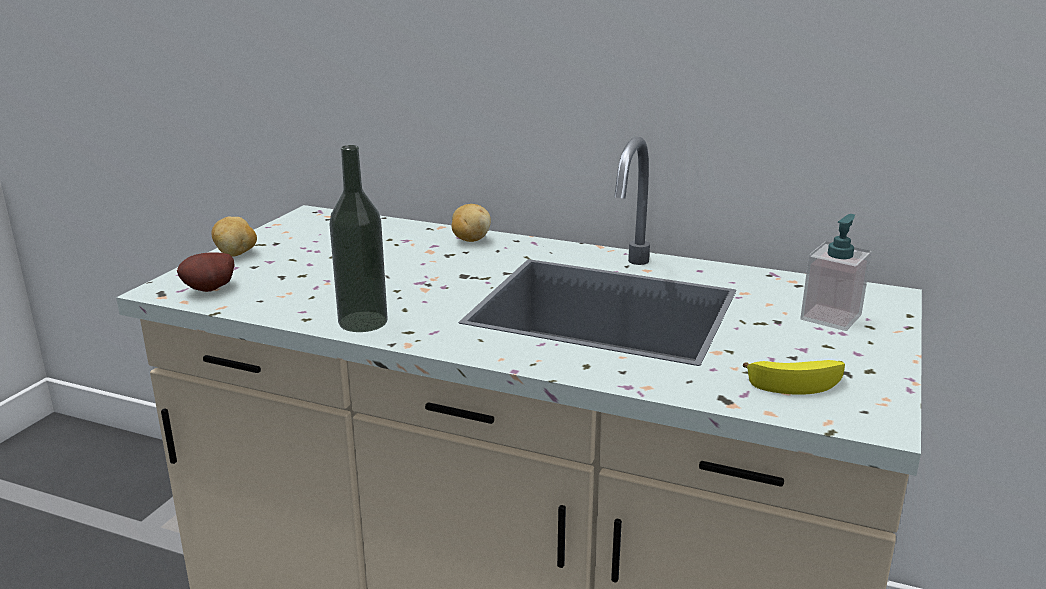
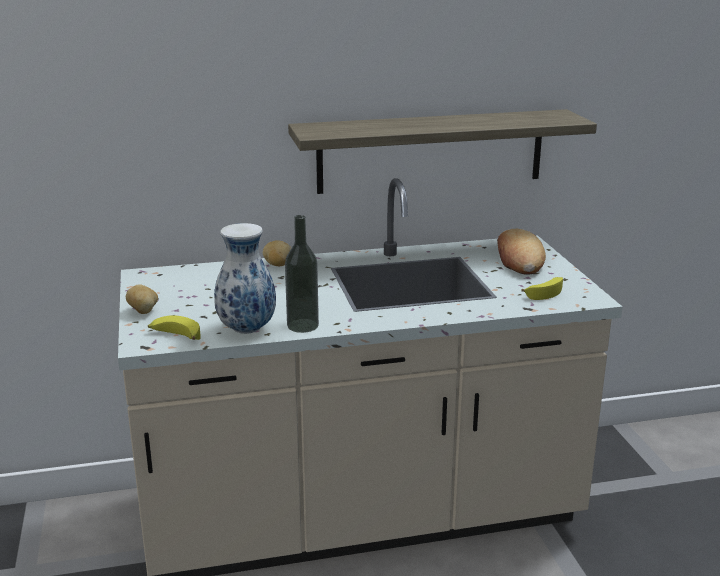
camera: 35 degrees left, 0 degrees up
potato [177,252,235,292] -> banana [148,315,201,340]
soap dispenser [800,214,872,331] -> bread [497,229,546,275]
none -> vase [214,223,276,334]
none -> shelf [288,109,597,194]

